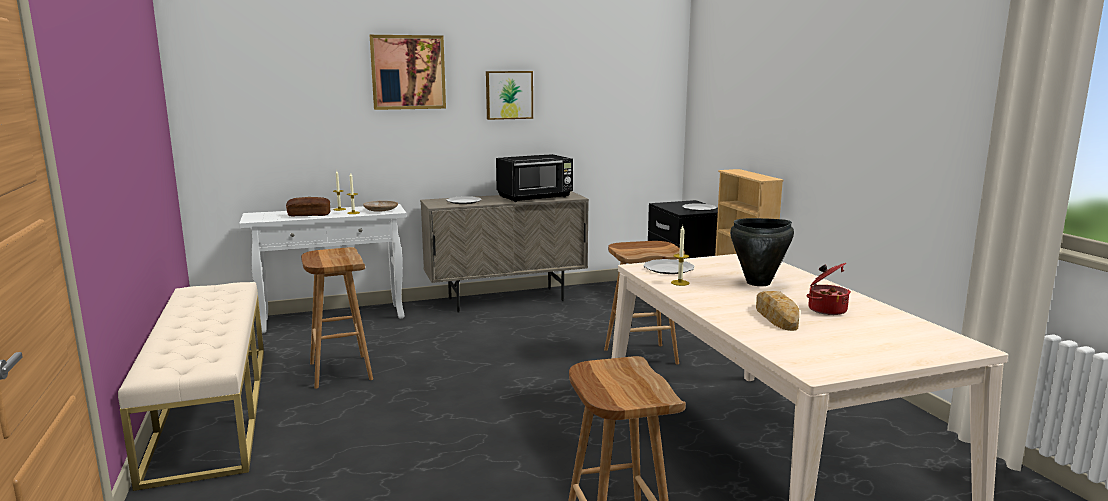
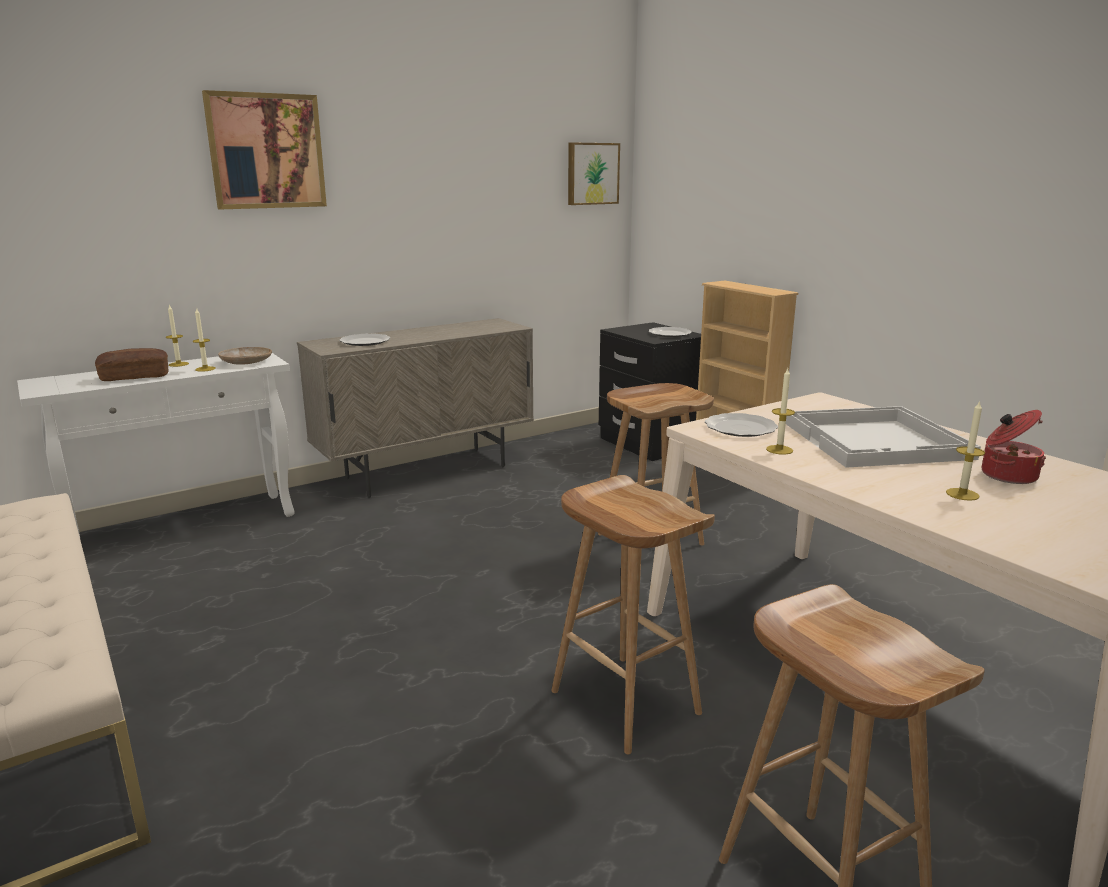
camera: 15 degrees left, 5 degrees up
brown stool [301,247,373,389] -> brown stool moved to [551,475,715,754]
picture [486,71,533,120] -> picture moved to [568,143,620,205]
black microwave [496,154,573,202] -> none
black cooking pot [730,218,794,286] -> white tray [786,406,981,468]
bread [756,291,799,331] -> candle [946,400,985,501]

